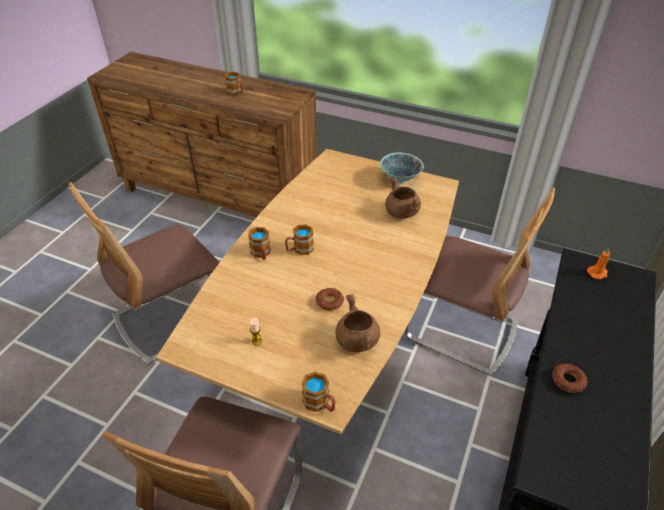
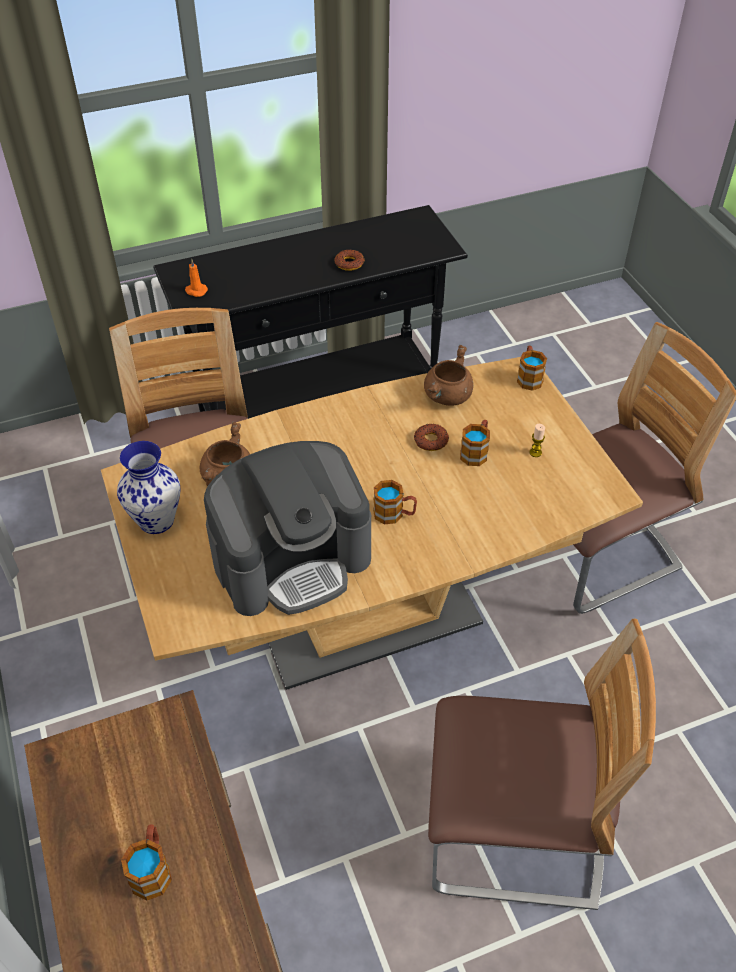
camera: 135 degrees left, 5 degrees up
mug [248,227,271,260] -> mug moved to [460,420,490,466]
bowl [380,152,424,184] -> vase [117,441,181,534]
none -> coffee machine [204,441,371,616]

